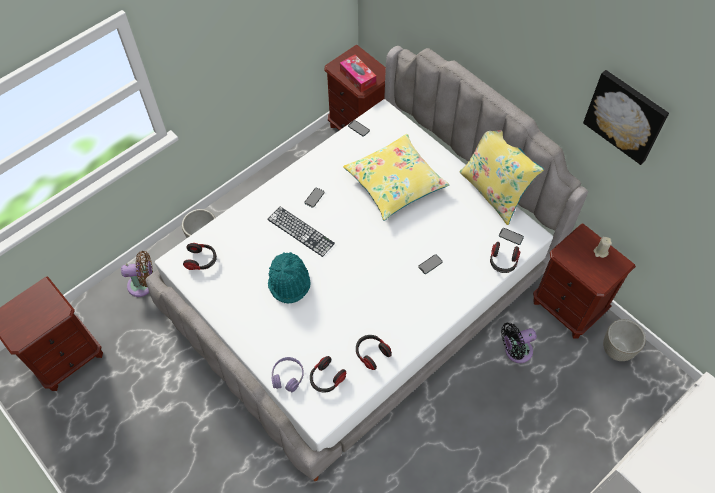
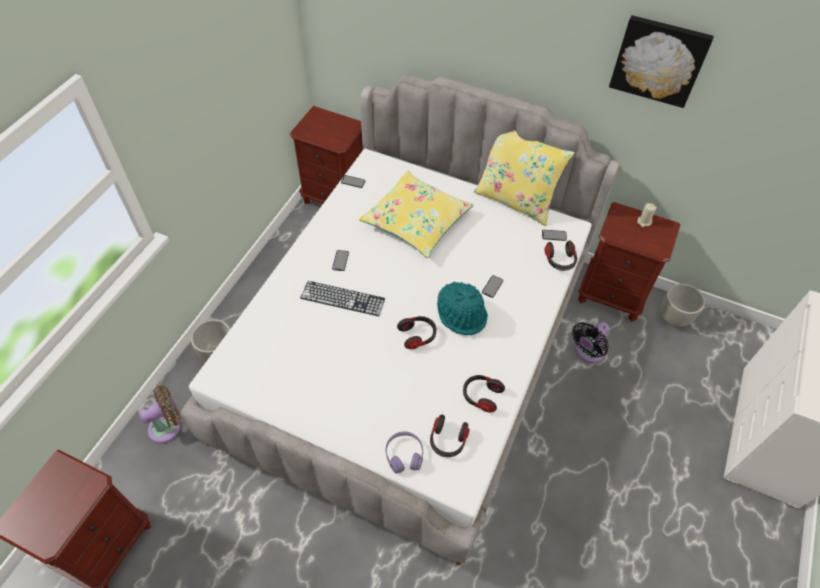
camera: 25 degrees left, 5 degrees down
headphones [183,243,217,270] -> headphones moved to [397,316,437,349]
turquoise hat [268,252,311,304] -> turquoise hat moved to [437,282,488,335]
tissue box [340,55,376,93] -> none

